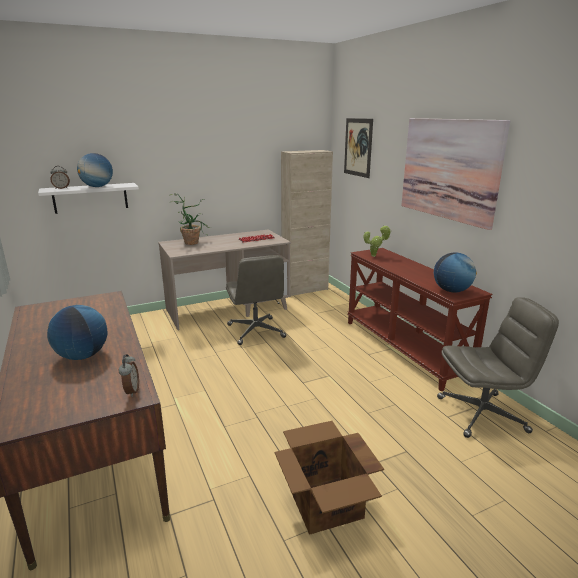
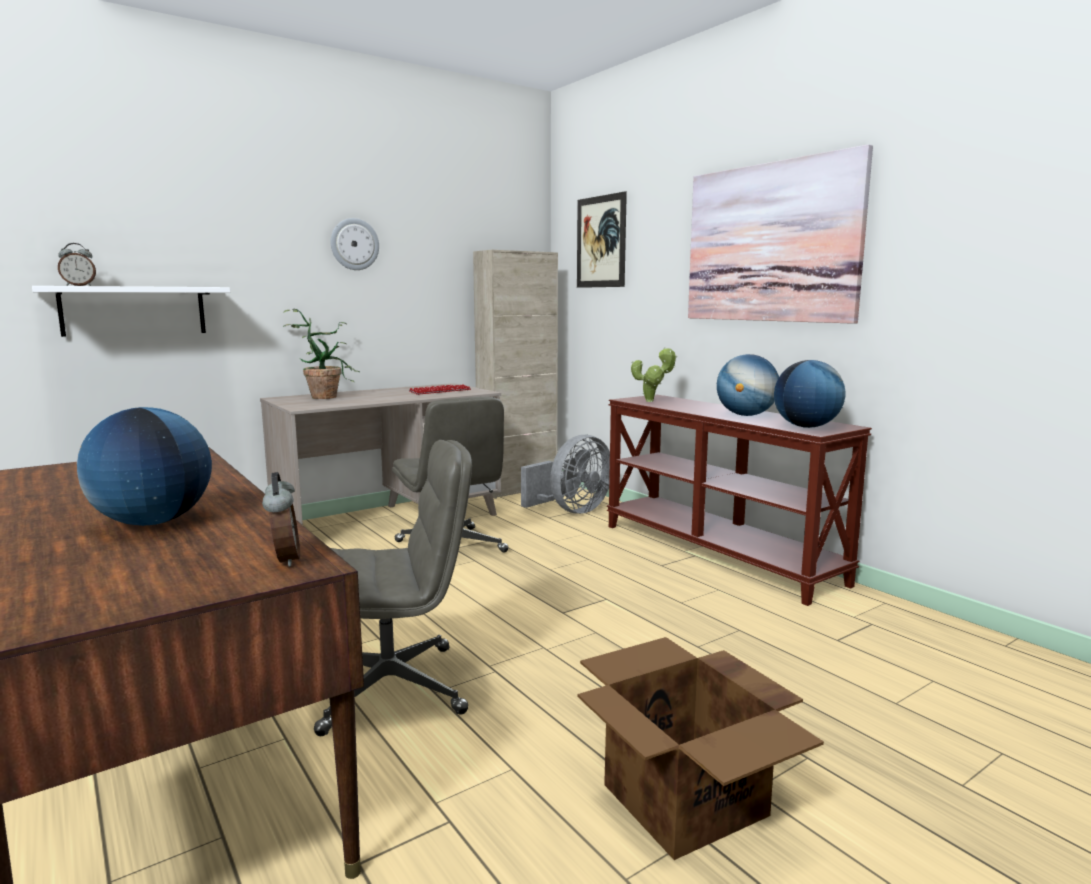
camera: 10 degrees left, 10 degrees down
globe [77,153,113,187] -> globe moved to [717,354,779,416]
grey office chair [437,297,559,438] -> grey office chair moved to [314,440,472,736]
none -> wall clock [331,218,379,270]
none -> grey fan [521,435,610,514]

